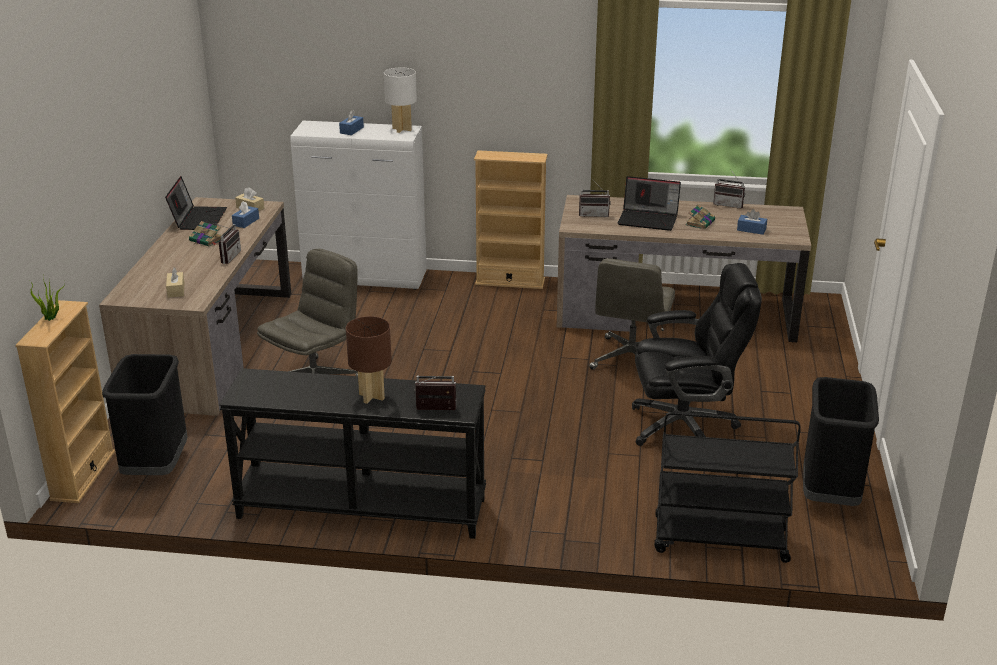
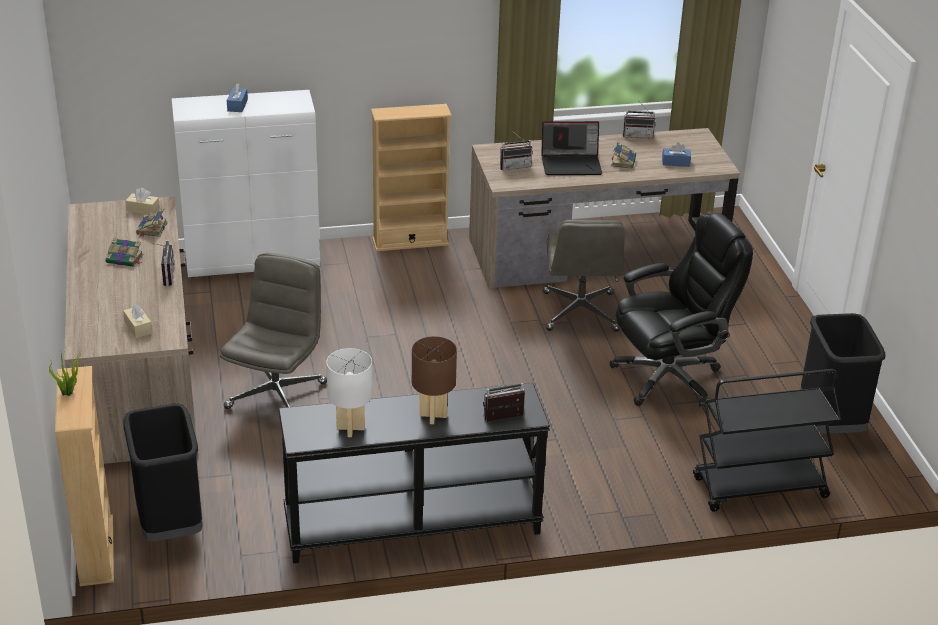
camera: 20 degrees left, 5 degrees up
laptop [165,176,227,230] -> none
blue tissue box [232,201,259,228] -> book [136,208,168,237]
white table lamp [384,68,417,133] -> white table lamp moved to [326,348,373,437]

